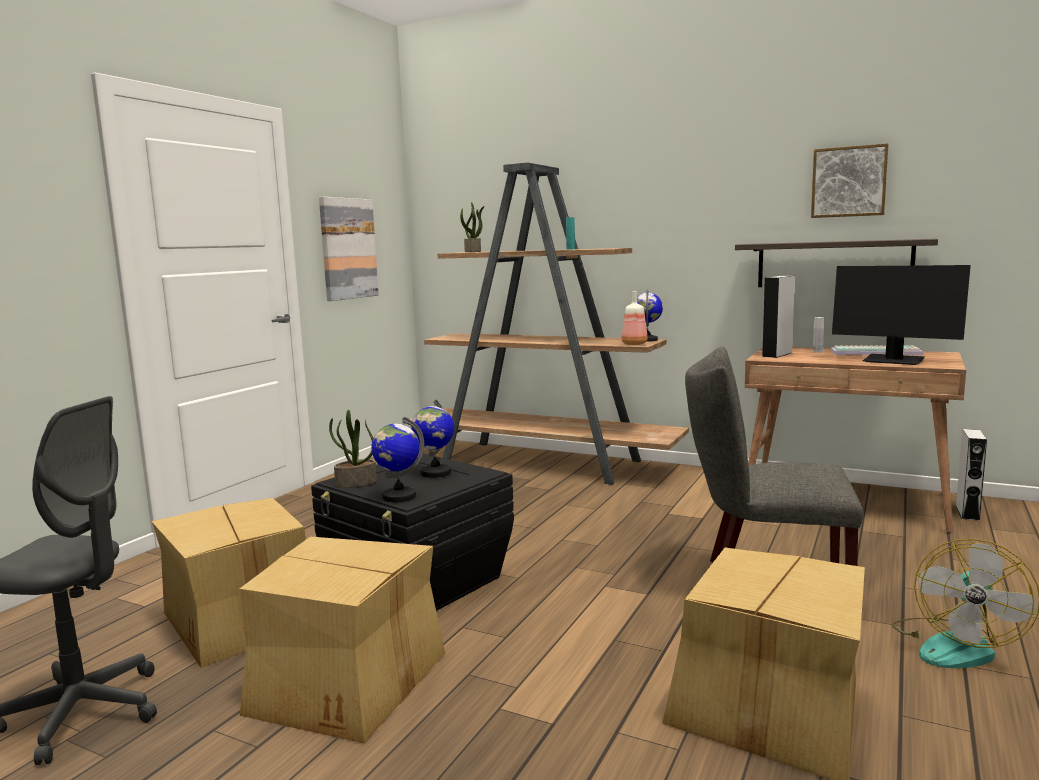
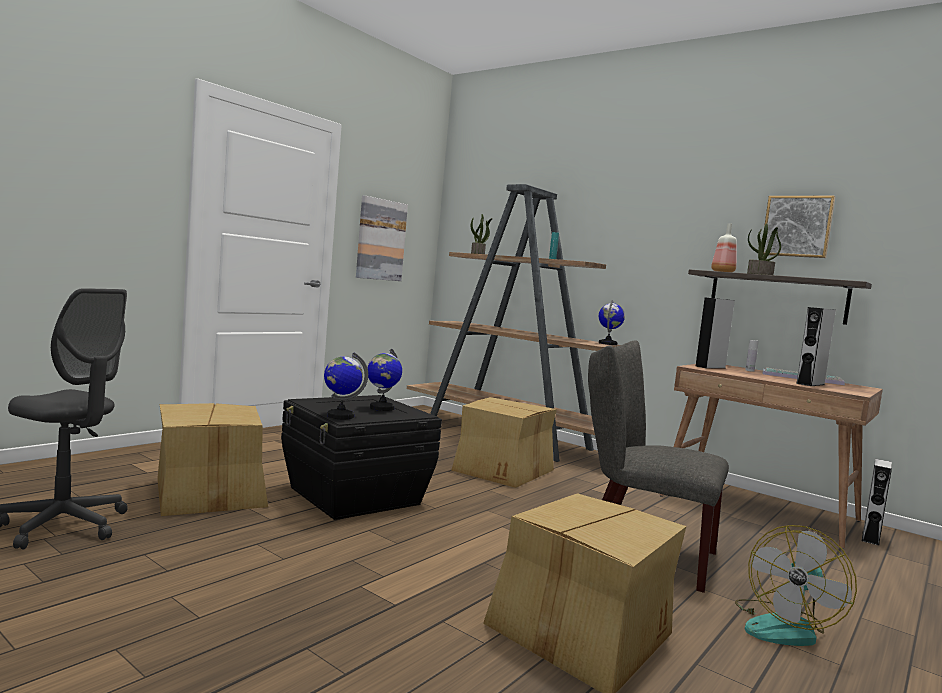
camera: 10 degrees right, 5 degrees down
cardboard box [239,537,445,743] -> cardboard box moved to [451,397,557,488]
potted plant [329,410,377,488] -> potted plant moved to [747,223,781,275]
bottle [621,291,648,345] -> bottle moved to [711,223,737,272]
monitor [832,265,971,365] -> grey speaker [796,307,836,386]

